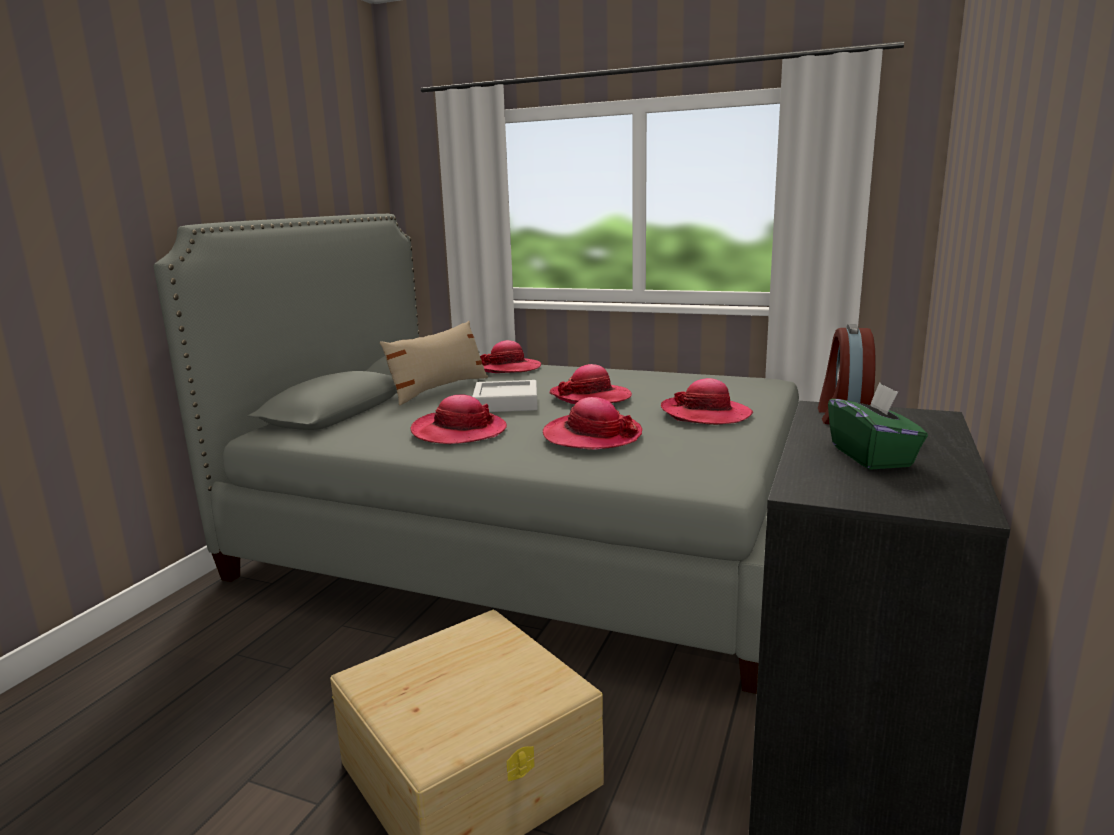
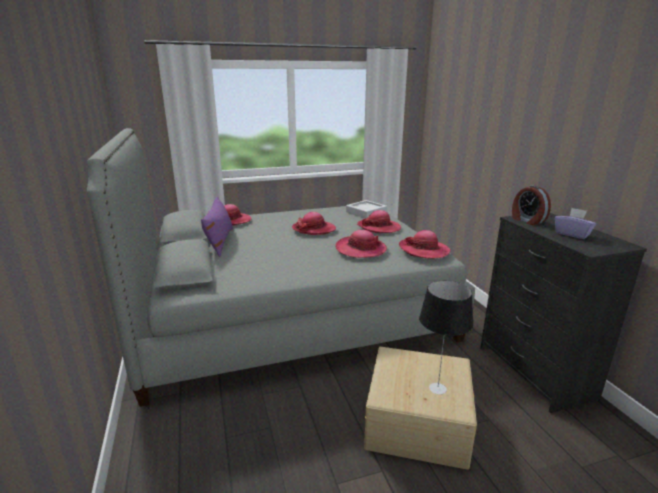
camera: 40 degrees left, 5 degrees up
beige pillow [380,321,488,405] -> purple pillow [201,196,233,257]
hat [410,395,507,444] -> hat moved to [399,230,451,259]
grey tray [472,380,538,412] -> grey tray moved to [346,200,387,218]
green tissue box [828,382,928,470] -> purple tissue box [555,208,596,239]
none -> table lamp [419,280,473,395]

